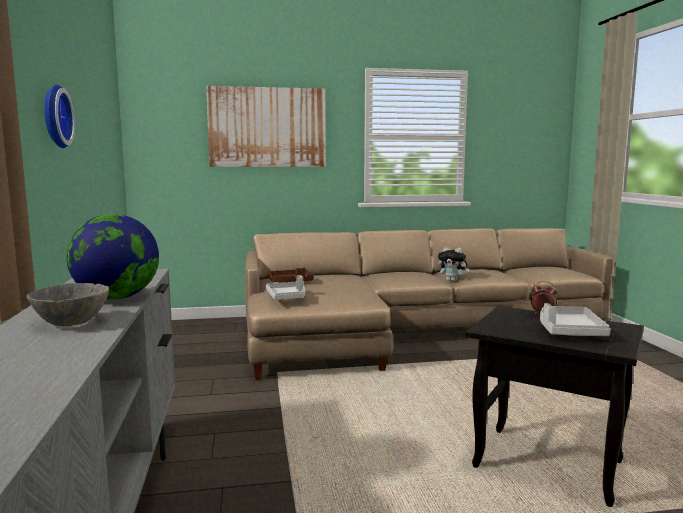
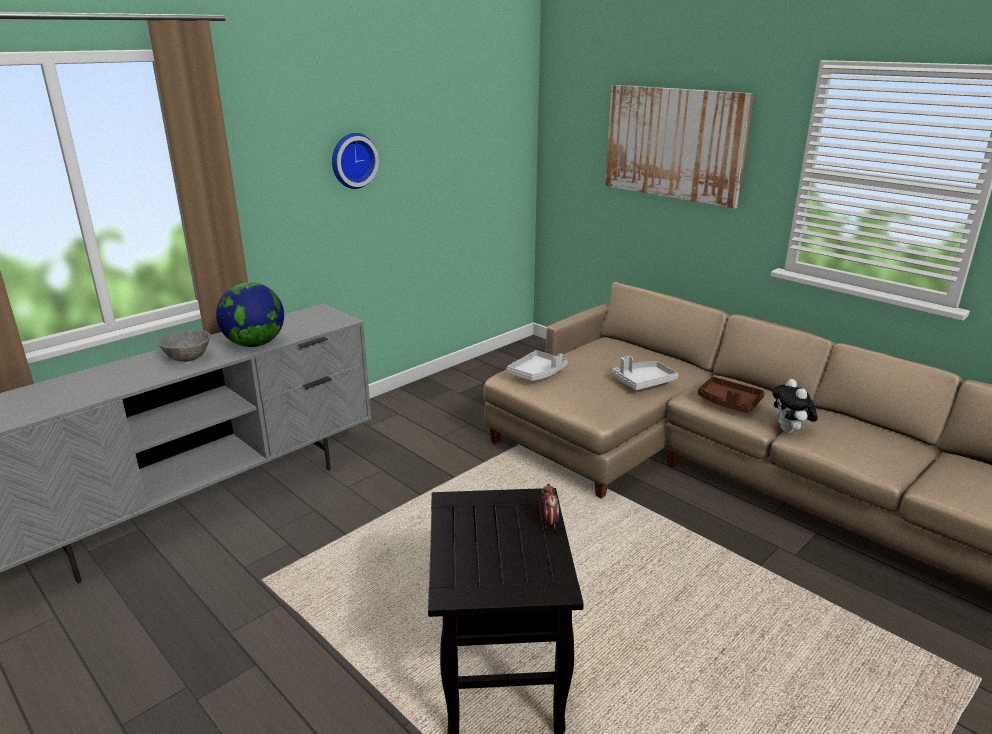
camera: 55 degrees right, 15 degrees up
brown tray [267,268,314,283] -> brown tray moved to [698,377,764,413]
grey tray [540,303,611,336] -> grey tray moved to [611,356,678,390]

